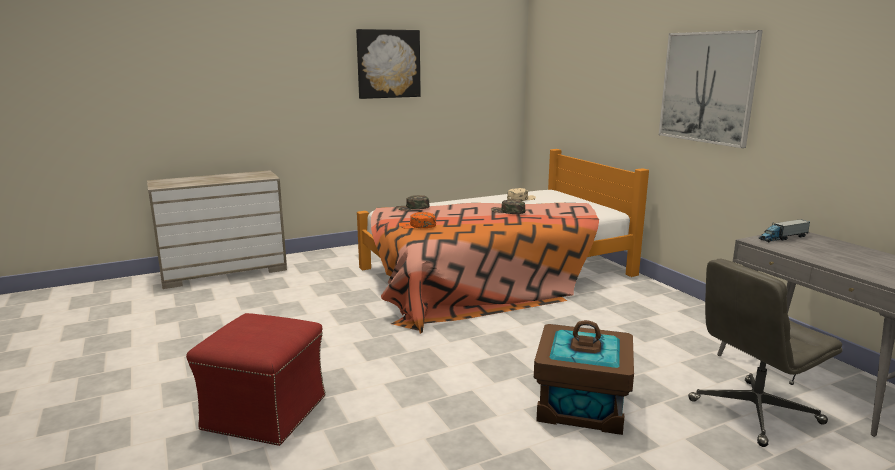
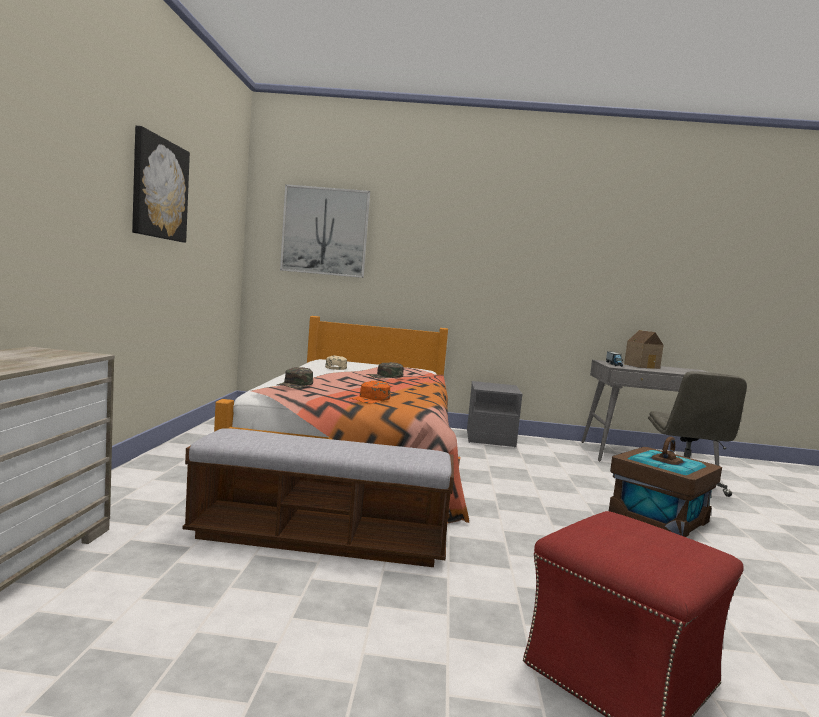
camera: 60 degrees left, 10 degrees down
picture [659,30,763,148] -> picture moved to [280,184,370,278]
none -> bench [182,428,454,567]
none -> grey nightstand [467,381,523,448]
none -> toy house [624,330,664,369]

